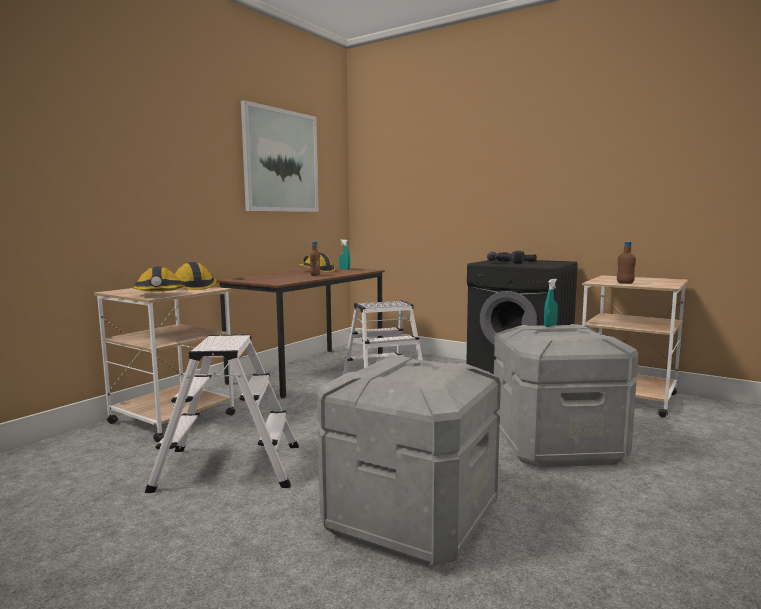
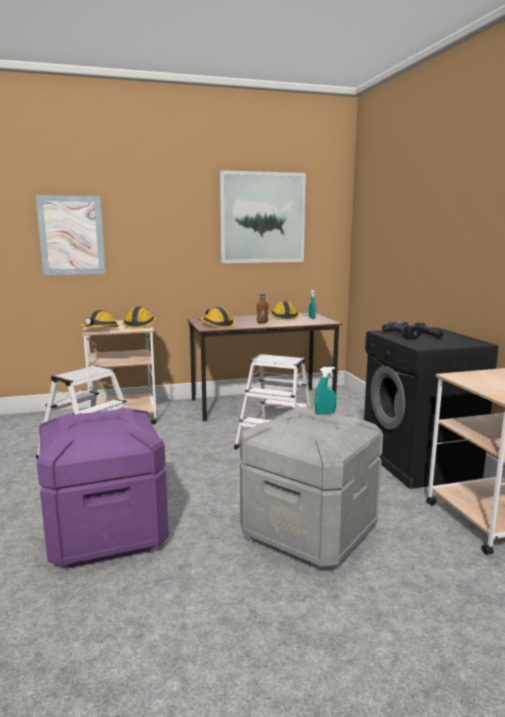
camera: 40 degrees right, 5 degrees up
grey storage box [317,355,501,567] -> purple storage box [37,408,169,568]
brown bottle [617,241,636,284] -> none
none -> picture [36,195,106,275]
none -> hard hat [200,307,235,328]

